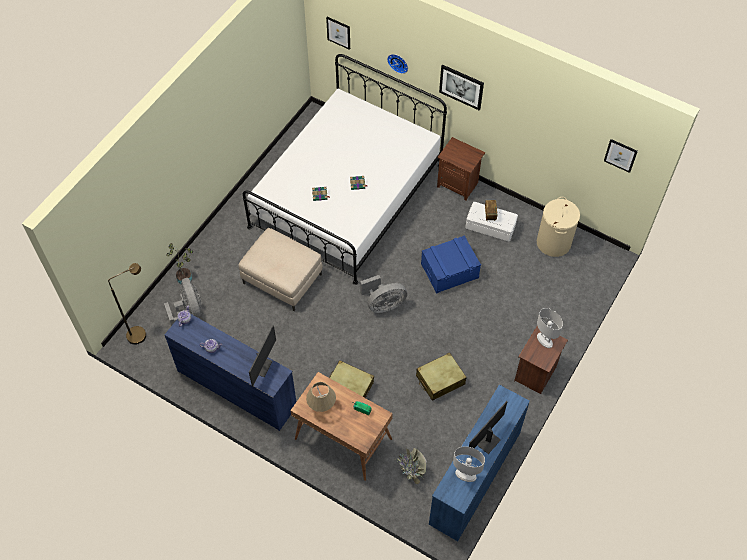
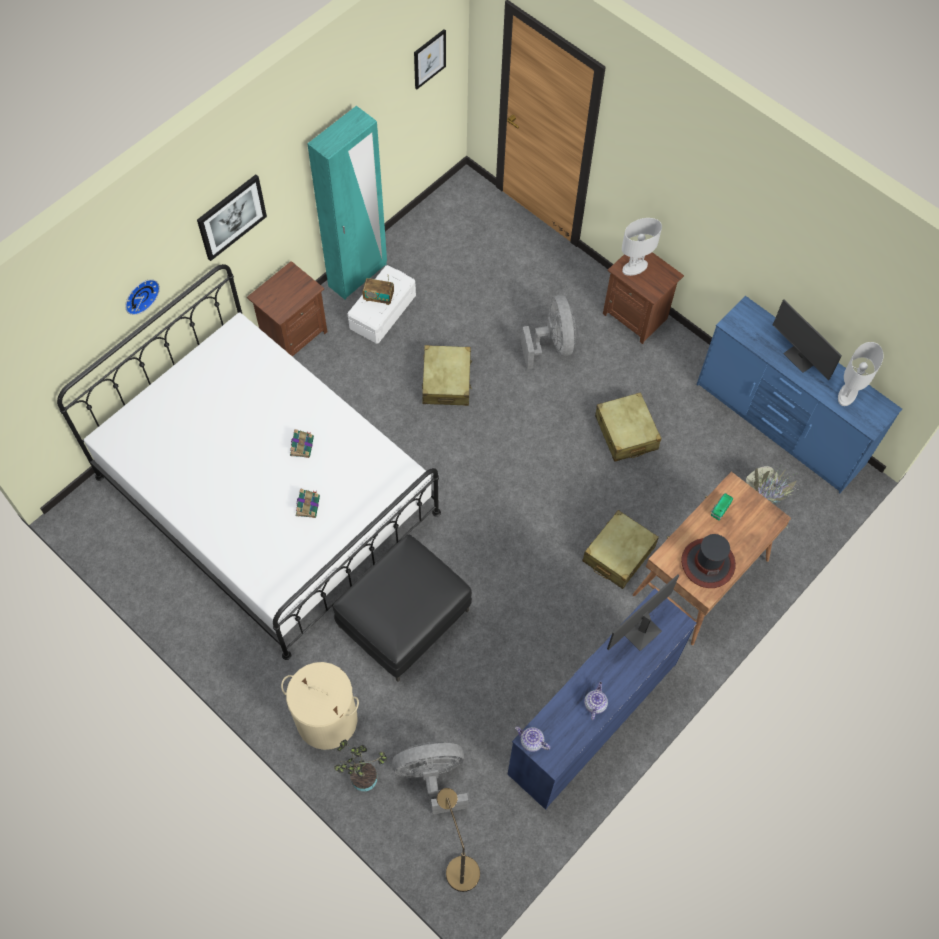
camera: 80 degrees left, 5 degrees up
beige ottoman [238,228,323,311] -> black ottoman [333,534,472,682]
monitor [249,325,276,386] -> monitor turned 75 degrees counterclockwise [607,574,679,651]
beige table lamp [306,382,336,412] -> hat [681,534,736,588]
picture [326,17,350,50] -> none
grey fan [360,275,407,313] -> grey fan moved to [521,295,576,369]
blue storage box [421,235,481,294] -> beige suitcase [422,345,472,406]
beige laundry basket [537,197,580,257] -> beige laundry basket moved to [281,662,359,750]
none -> turquoise wardrobe [307,106,387,299]

